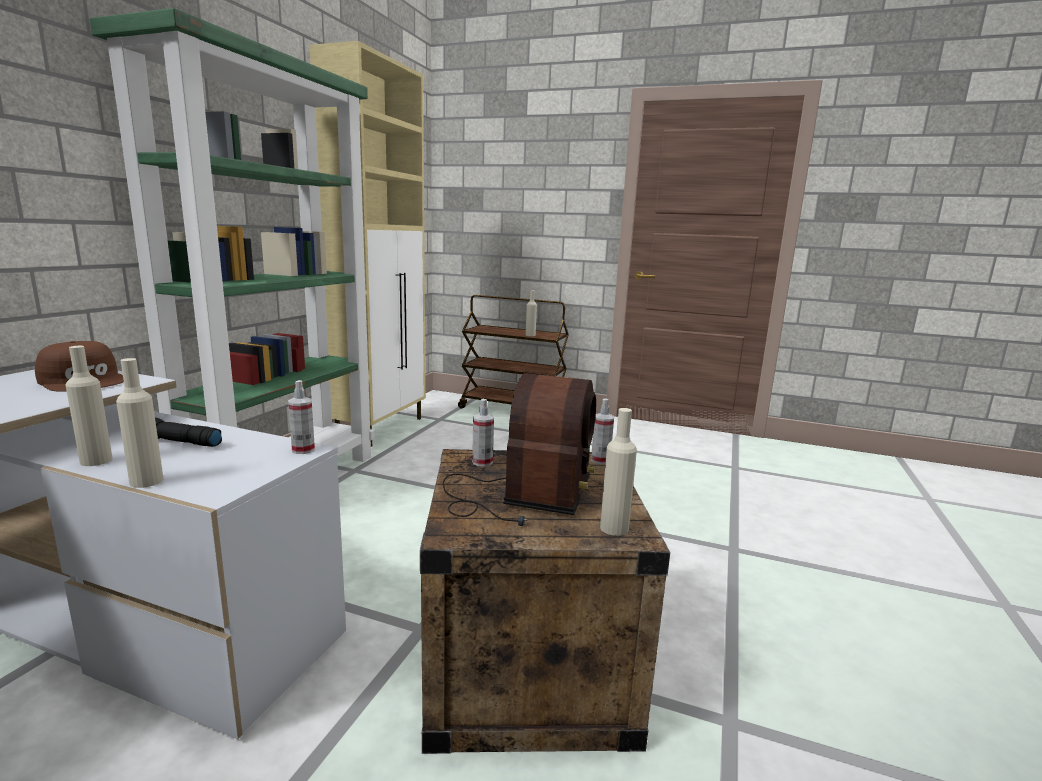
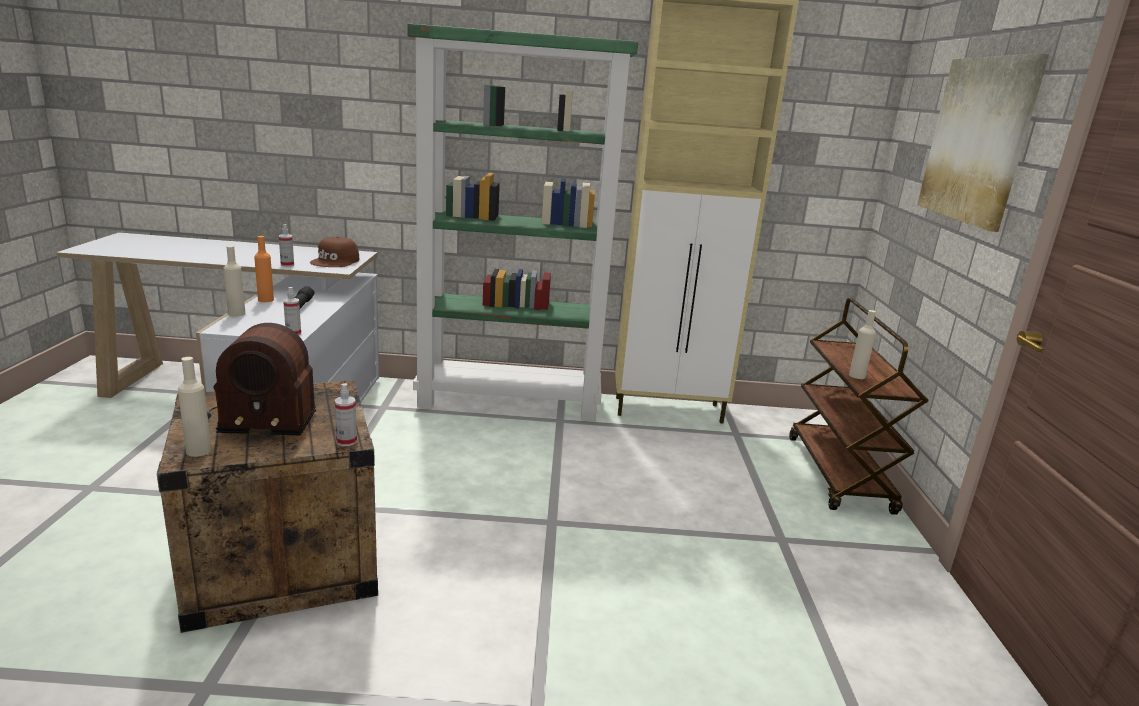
camera: 70 degrees right, 5 degrees up
beige bottle [66,346,113,466] -> orange bottle [254,236,274,302]
spray bottle [472,399,494,467] -> spray bottle moved to [279,224,294,267]
none -> picture [917,53,1049,232]

